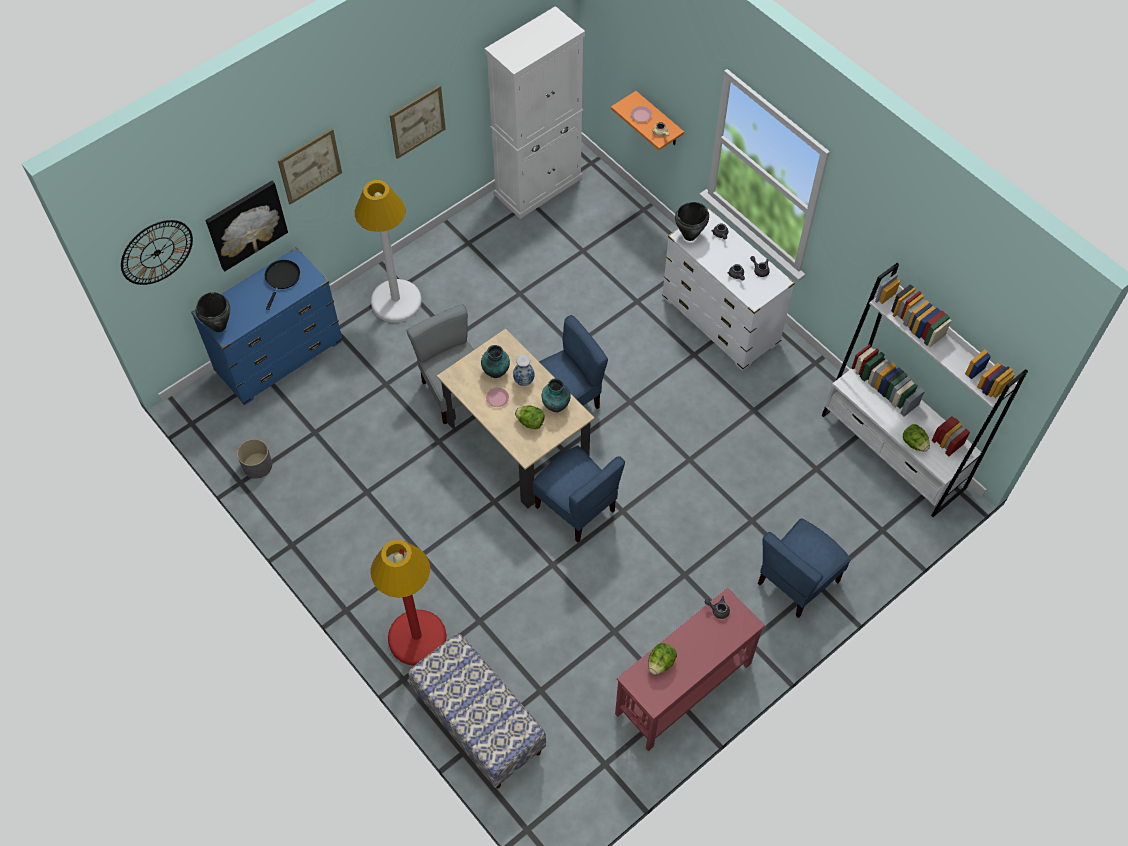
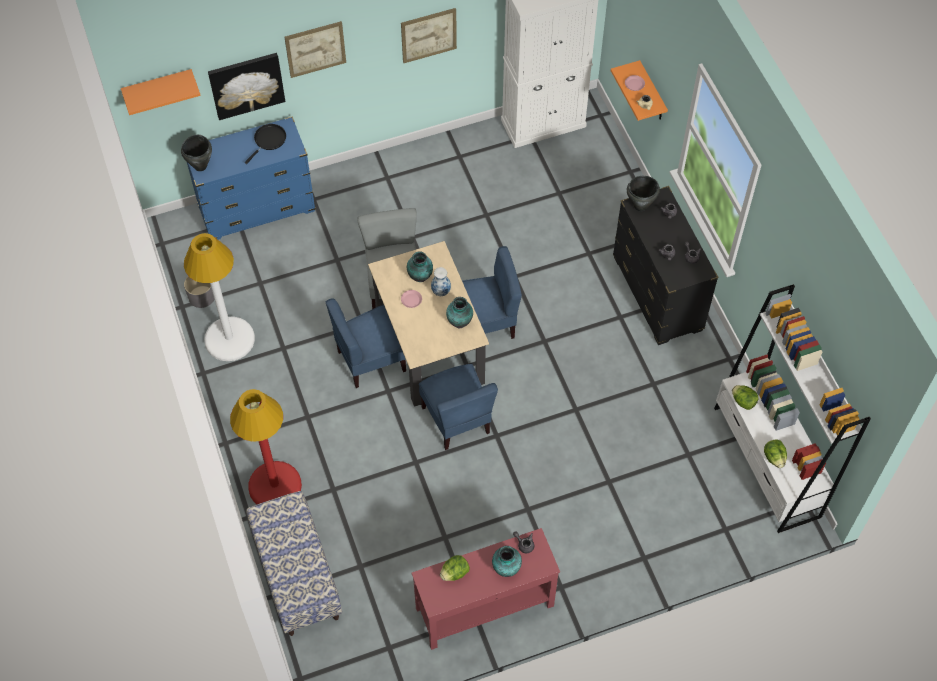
camera: 20 degrees right, 0 degrees up
wall clock [121,220,193,285] -> orange shelf [121,69,201,115]
white floor lamp [355,180,422,322] -> white floor lamp moved to [184,233,255,361]
lettuce [515,405,545,430] -> lettuce moved to [732,385,759,410]
white dresser [662,208,795,371] -> black dresser [613,186,719,345]
blue chair [758,518,851,618] -> blue chair moved to [326,298,406,388]
none -> vase [492,546,522,577]

